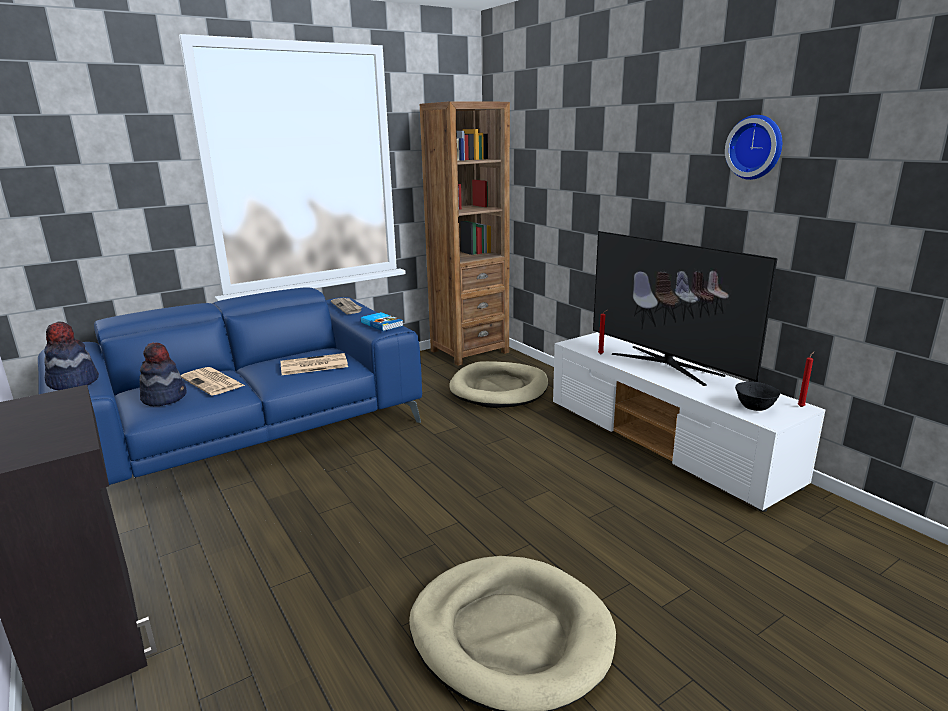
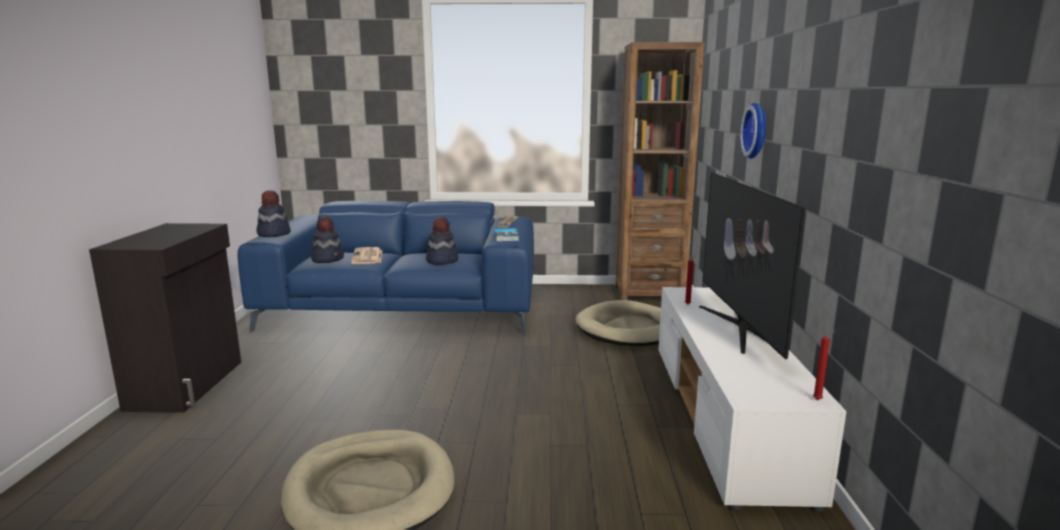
camera: 35 degrees right, 5 degrees down
newspaper [281,353,348,375] -> hat [426,217,458,265]
wall clock [725,115,782,180] -> wall clock moved to [740,103,766,159]
black bowl [735,382,780,411] -> none

